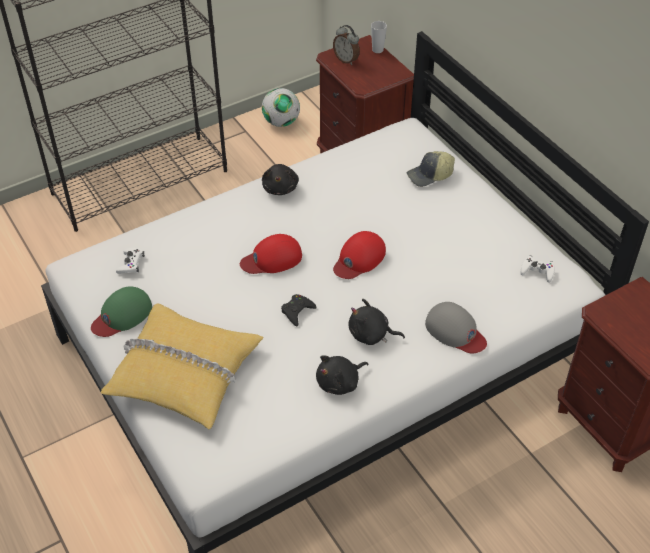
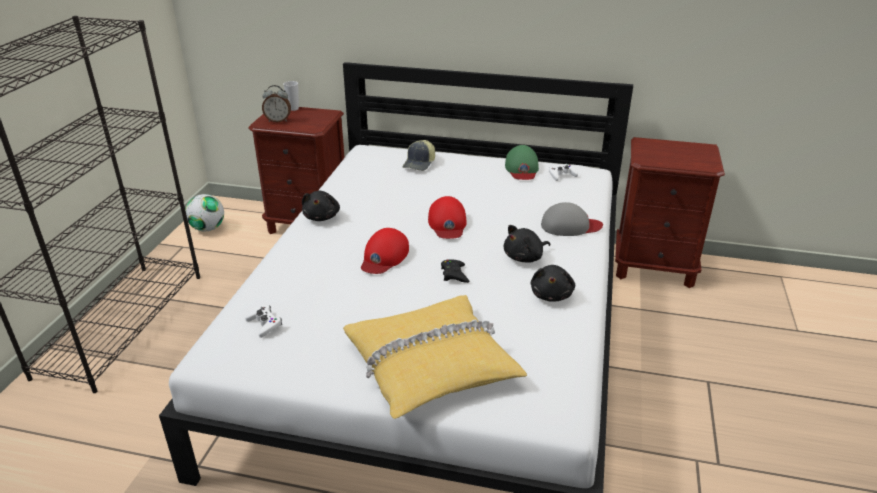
camera: 45 degrees left, 15 degrees down
green cap [91,287,152,337] -> green cap moved to [505,145,539,180]
black plush toy [262,164,299,195] -> black plush toy turned 45 degrees clockwise [302,191,340,221]

